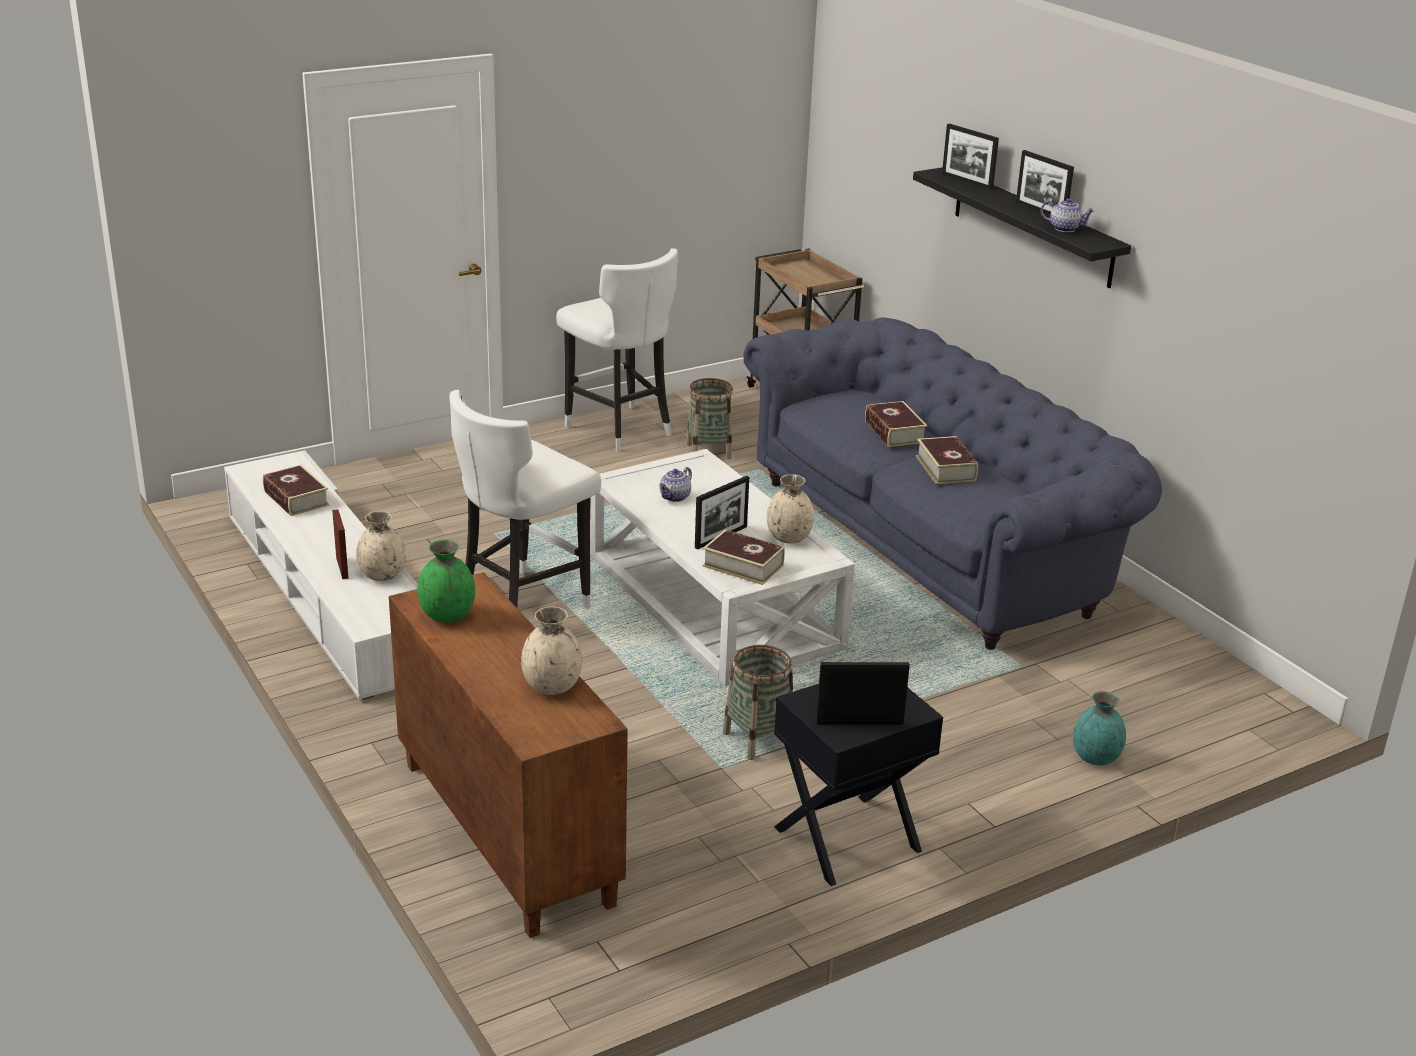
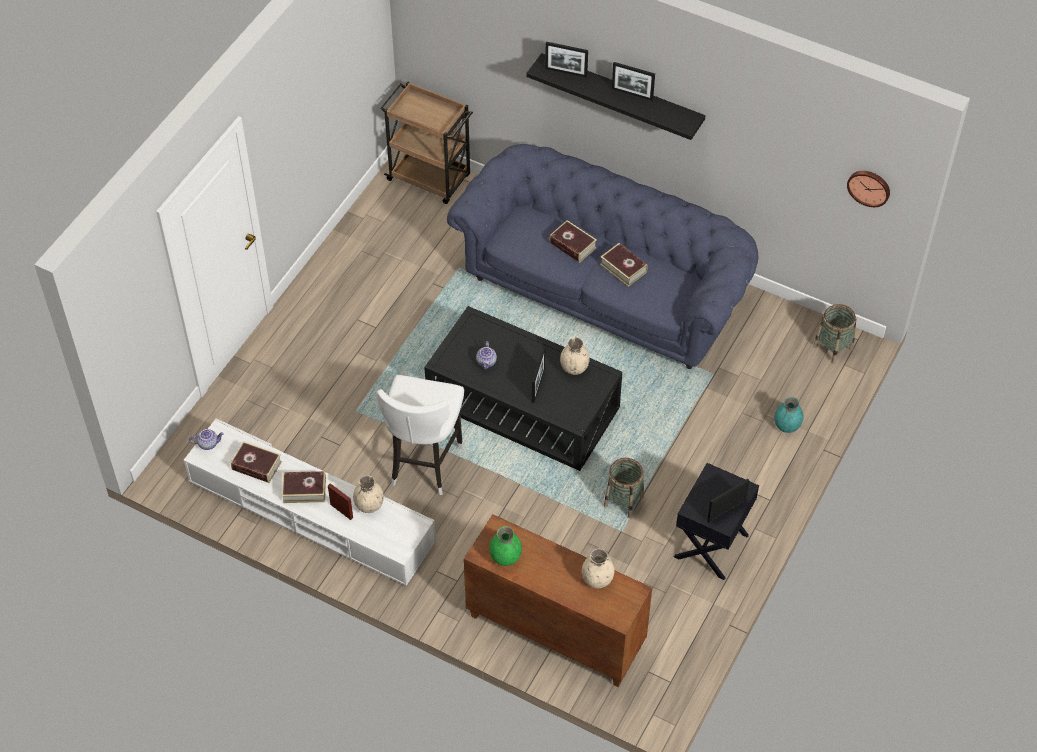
camera: 30 degrees left, 25 degrees up
white stool [556,248,678,452] -> none
white coffee table [590,449,855,686] -> black coffee table [424,306,622,471]
basket [686,378,733,460] -> basket moved to [813,304,856,364]
book [703,529,785,585] -> book moved to [282,471,326,503]
teapot [1041,198,1095,232] -> teapot moved to [189,429,224,450]
none -> wall clock [847,171,890,207]

